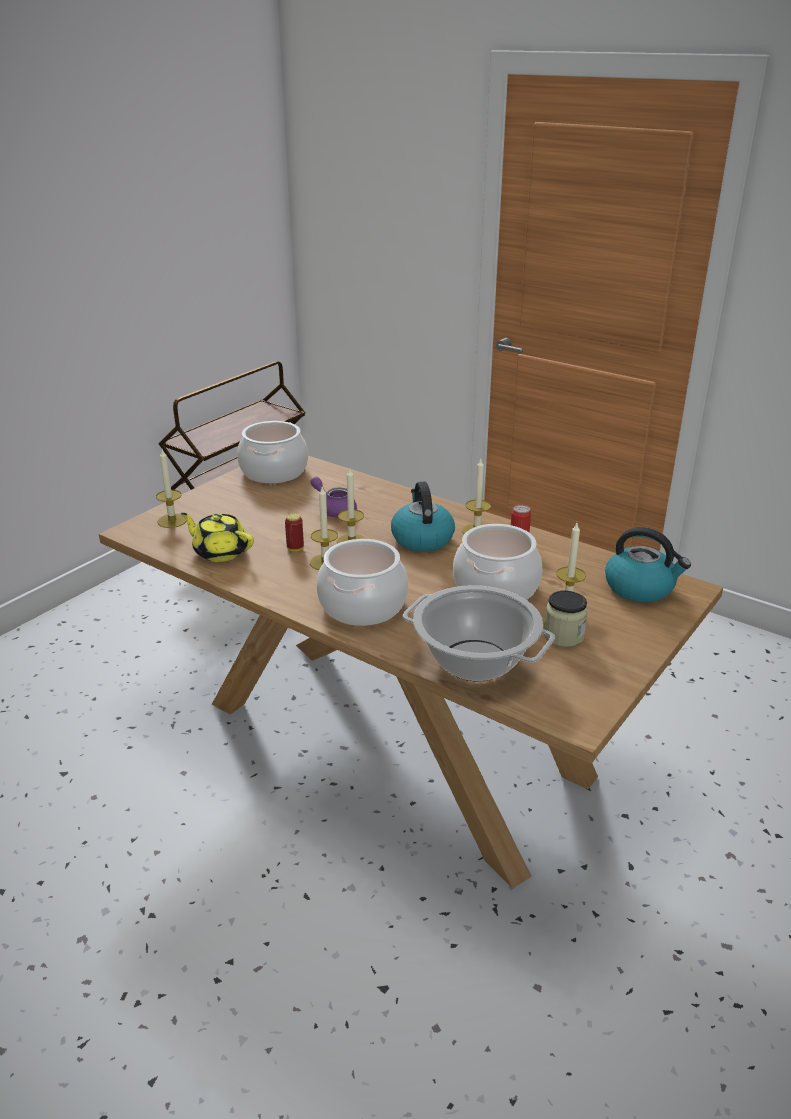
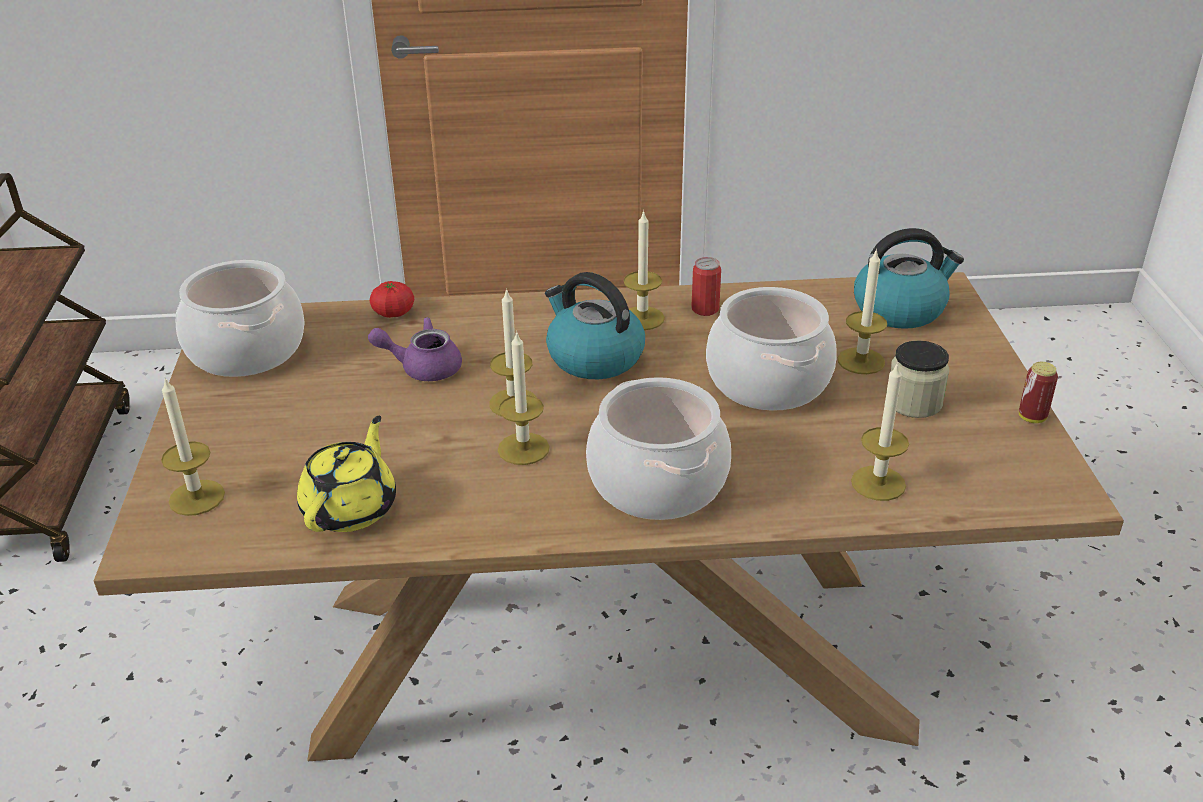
camera: 40 degrees left, 5 degrees up
yellow teapot [181,513,254,562] -> yellow teapot turned 120 degrees clockwise [297,416,396,532]
can [285,513,304,552] -> can moved to [1019,362,1058,423]
cooking pot [403,585,555,682] -> candle [851,362,909,501]
none -> tomato [370,281,414,318]

